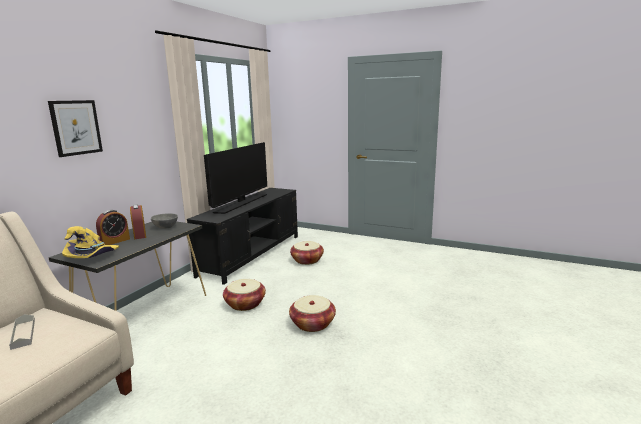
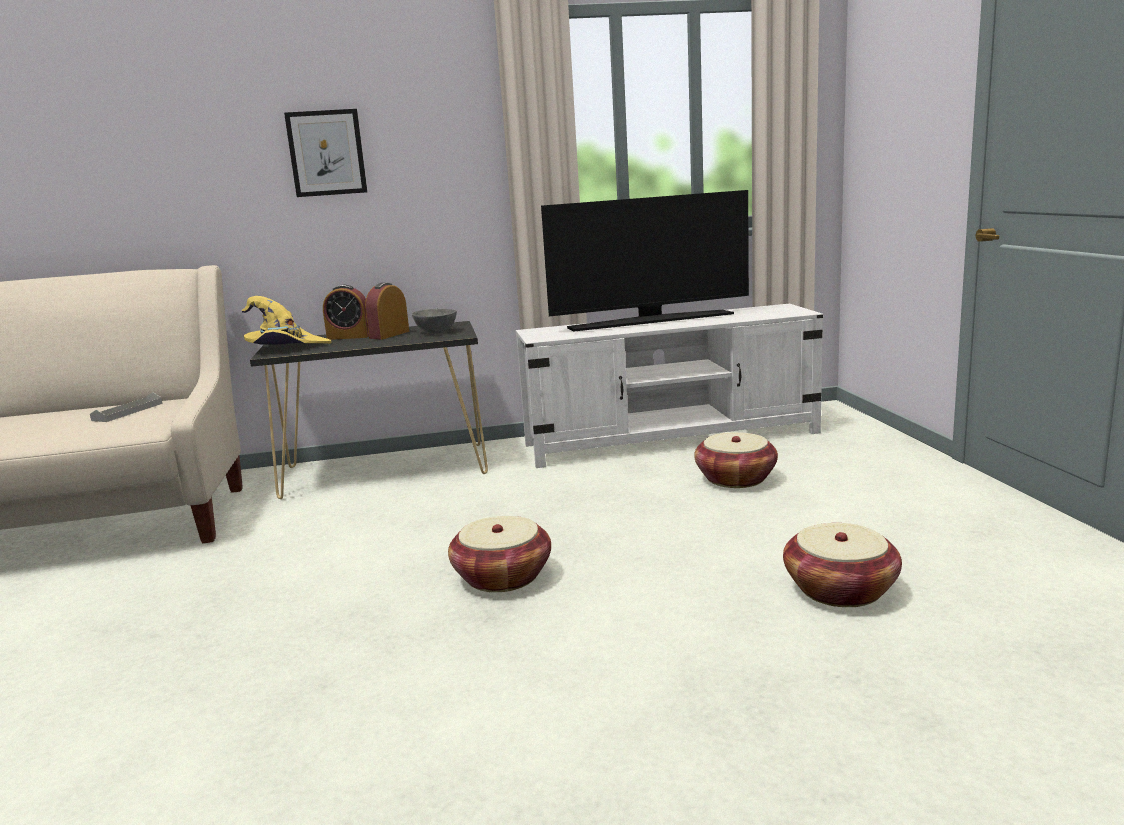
camera: 55 degrees right, 0 degrees up
black tv stand [187,188,298,285] -> white tv stand [516,304,823,468]
basket [223,279,266,311] -> basket moved to [783,523,902,607]

